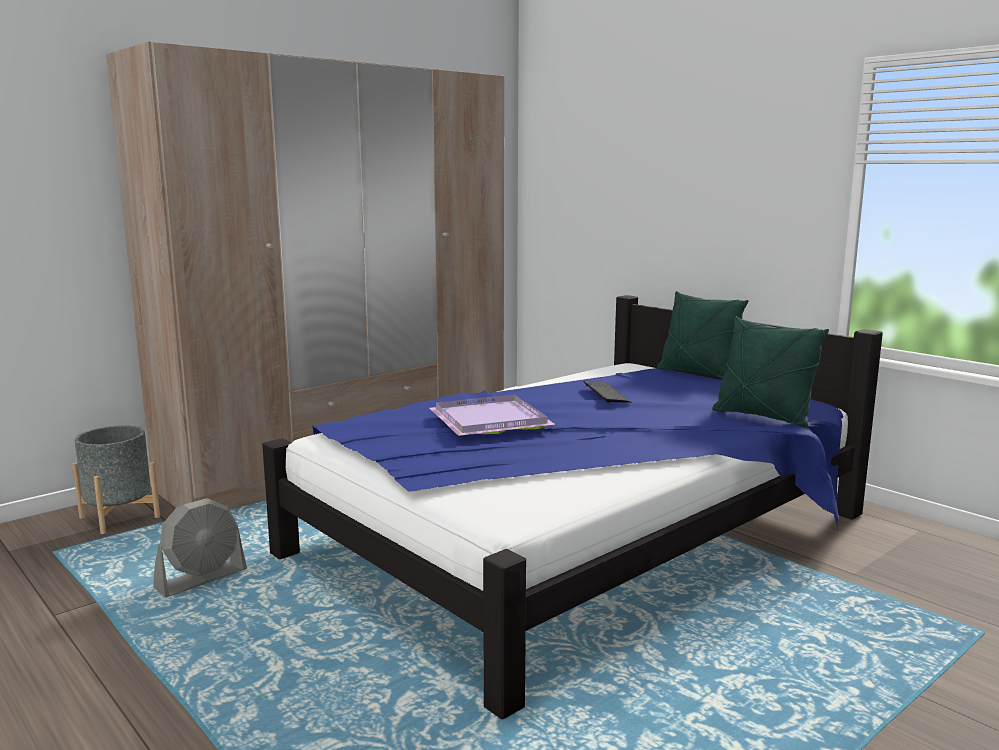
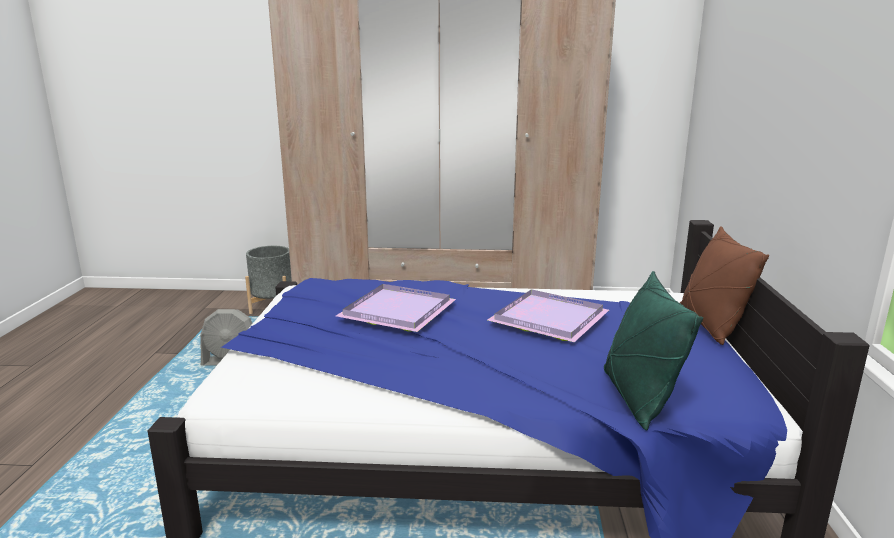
camera: 45 degrees right, 5 degrees up
keyboard [583,381,631,403] -> purple tray [488,289,609,342]
green pillow [657,291,748,379] -> brown pillow [680,226,769,345]

